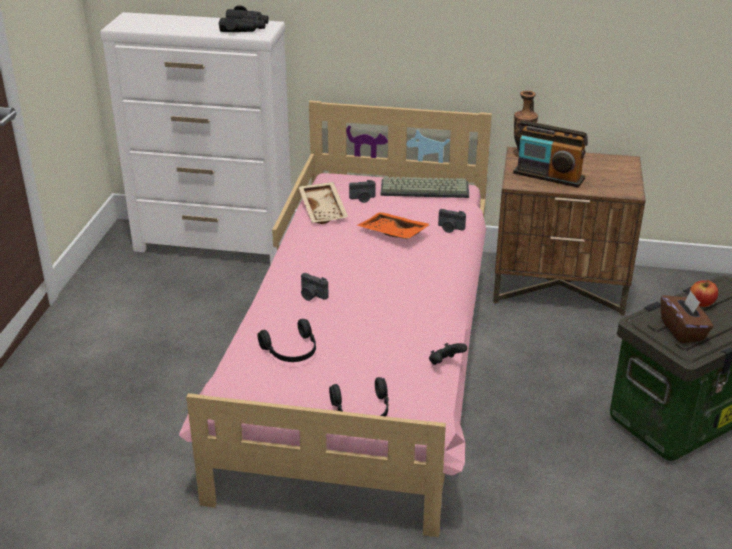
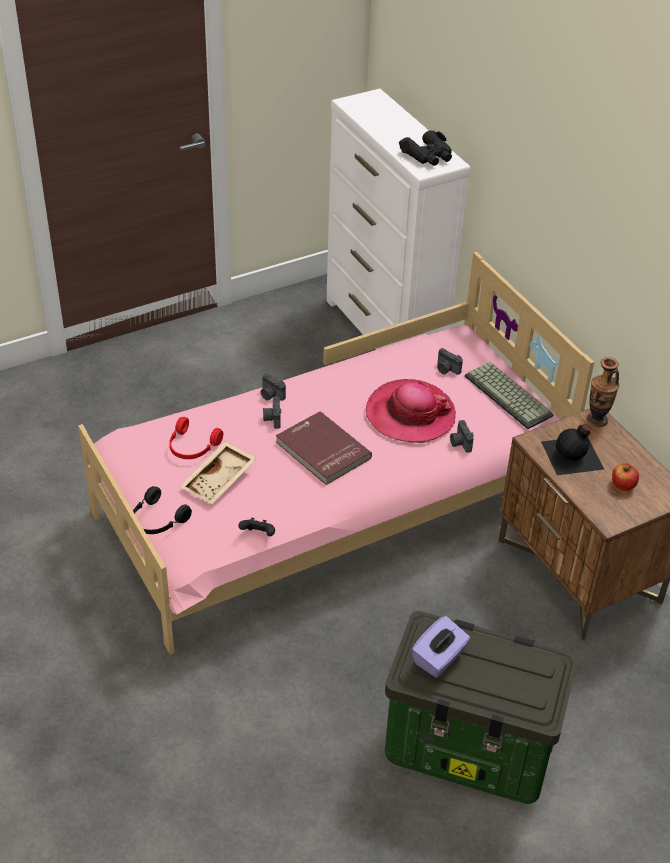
camera: 50 degrees right, 10 degrees up
black headphones [258,319,316,362] -> red headphones [169,417,223,459]
beige tray [299,182,348,224] -> beige tray moved to [179,441,257,504]
orange tray [357,212,431,239] -> hat [366,379,456,443]
radio [513,120,588,188] -> black bottle [541,424,604,475]
brown tissue box [661,291,713,343] -> purple tissue box [411,616,470,678]
apple [690,280,718,307] -> apple moved to [612,464,639,491]
none -> camera [261,373,286,401]
none -> red book [276,411,372,485]

